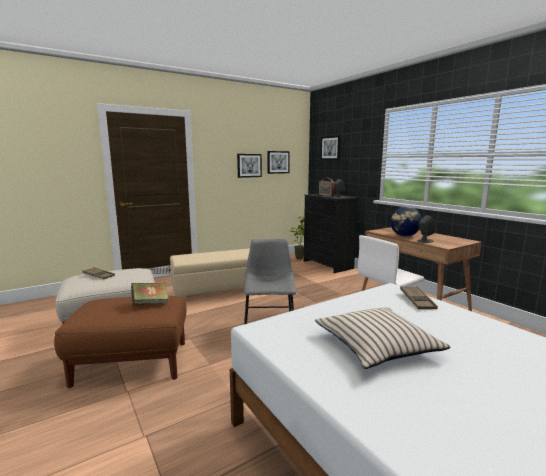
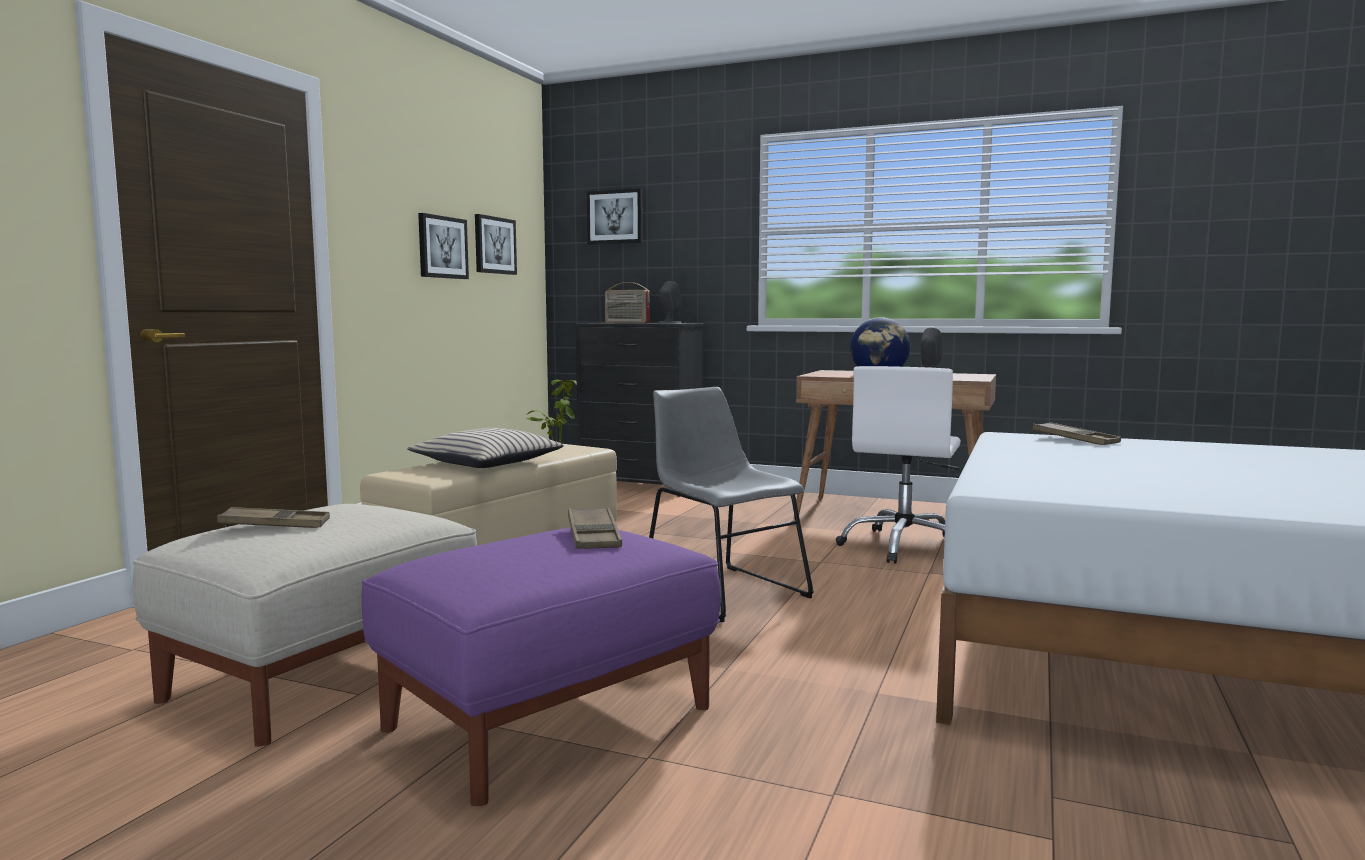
camera: 35 degrees left, 5 degrees down
brown ottoman [54,296,186,388] -> purple ottoman [361,527,721,806]
book [131,283,169,304] -> brown tray [568,508,622,549]
beige pillow [315,307,451,369] -> beige pillow moved to [407,428,564,468]

